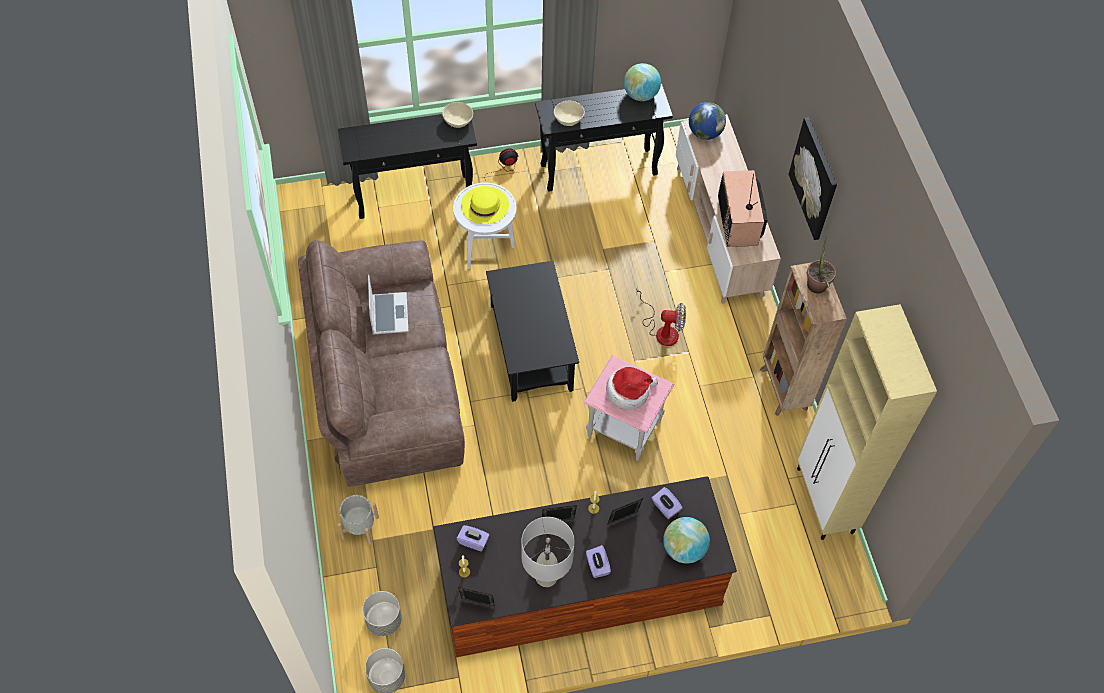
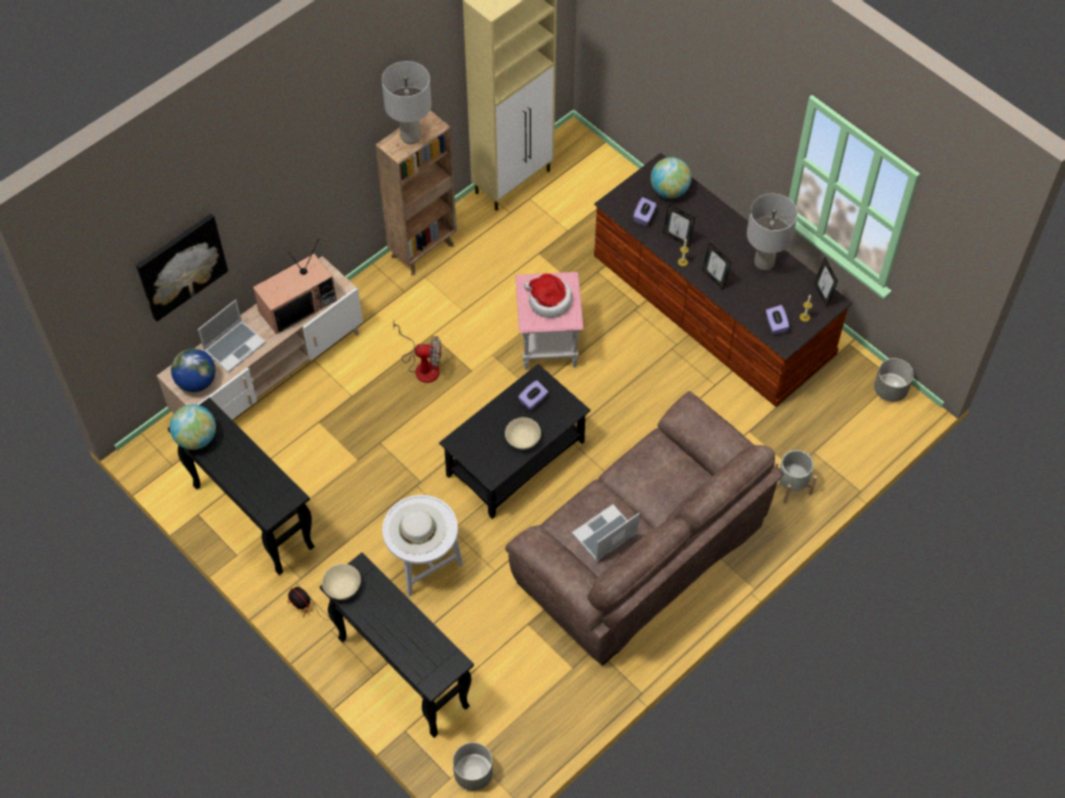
camera: 120 degrees left, 0 degrees up
grey planter [362,591,402,636] -> grey planter moved to [453,742,493,791]
yellow hat [461,186,509,224] -> white hat [389,503,446,554]
beige bowl [554,101,585,126] -> beige bowl moved to [505,417,541,449]
purple tissue box [586,545,611,578] -> purple tissue box moved to [518,380,548,410]
fan [636,290,686,346] -> fan turned 120 degrees clockwise [393,321,441,383]
picture [788,117,837,240] -> picture moved to [136,214,228,321]
potted plant [807,235,836,293] -> grey table lamp [382,61,432,144]
none -> laptop [198,300,266,372]

